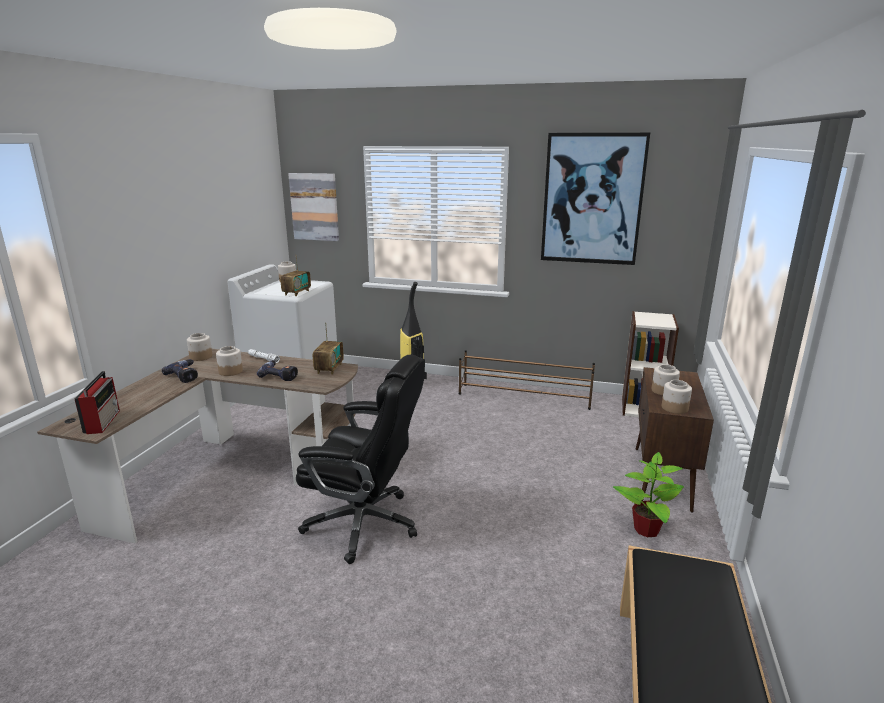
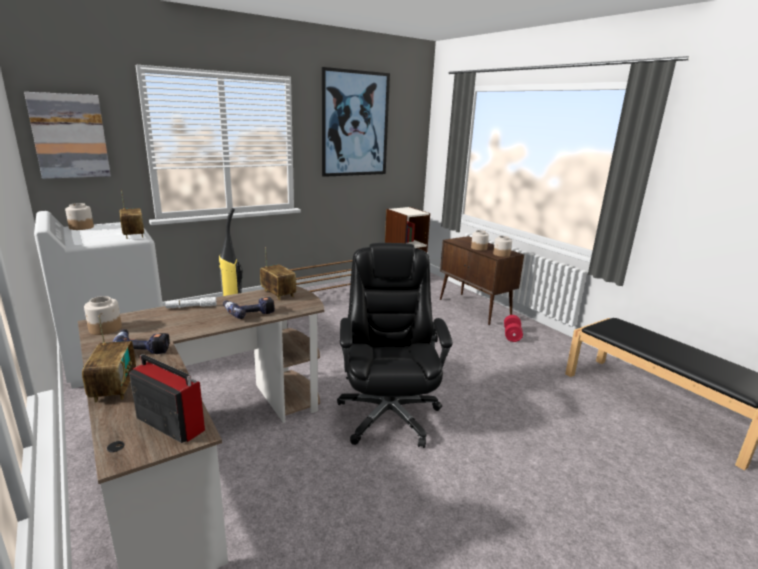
camera: 50 degrees left, 0 degrees up
jar [216,346,243,376] -> none
black office chair [296,355,425,564] -> black office chair turned 60 degrees counterclockwise [337,243,453,448]
potted plant [613,452,684,537] -> red dumbbell [504,315,523,342]
none -> radio [82,315,136,403]

